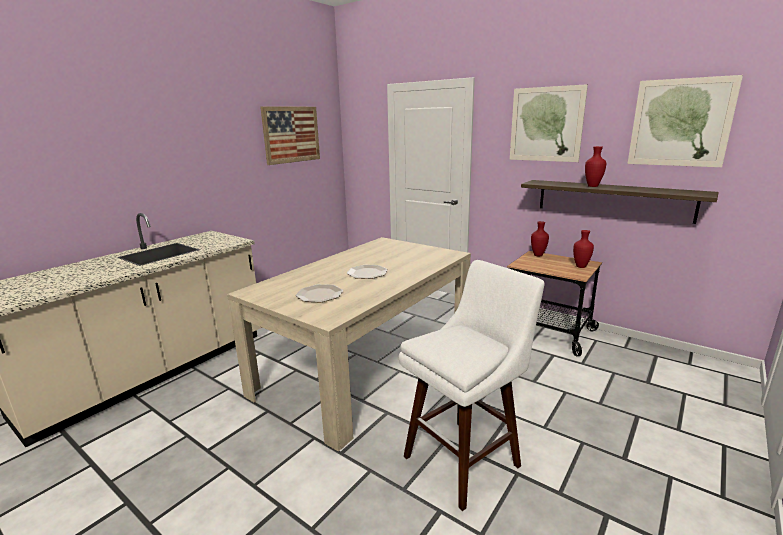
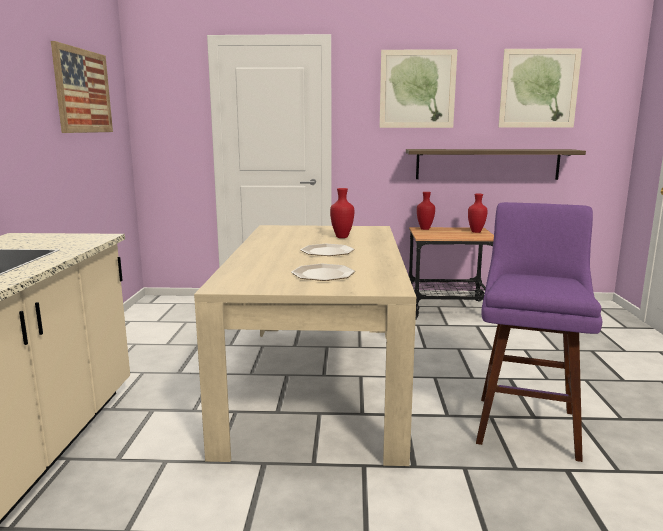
camera: 35 degrees left, 5 degrees down
white stool [399,260,545,511] -> purple stool [476,202,602,462]
red vase [585,146,606,187] -> red vase moved to [330,188,354,238]

